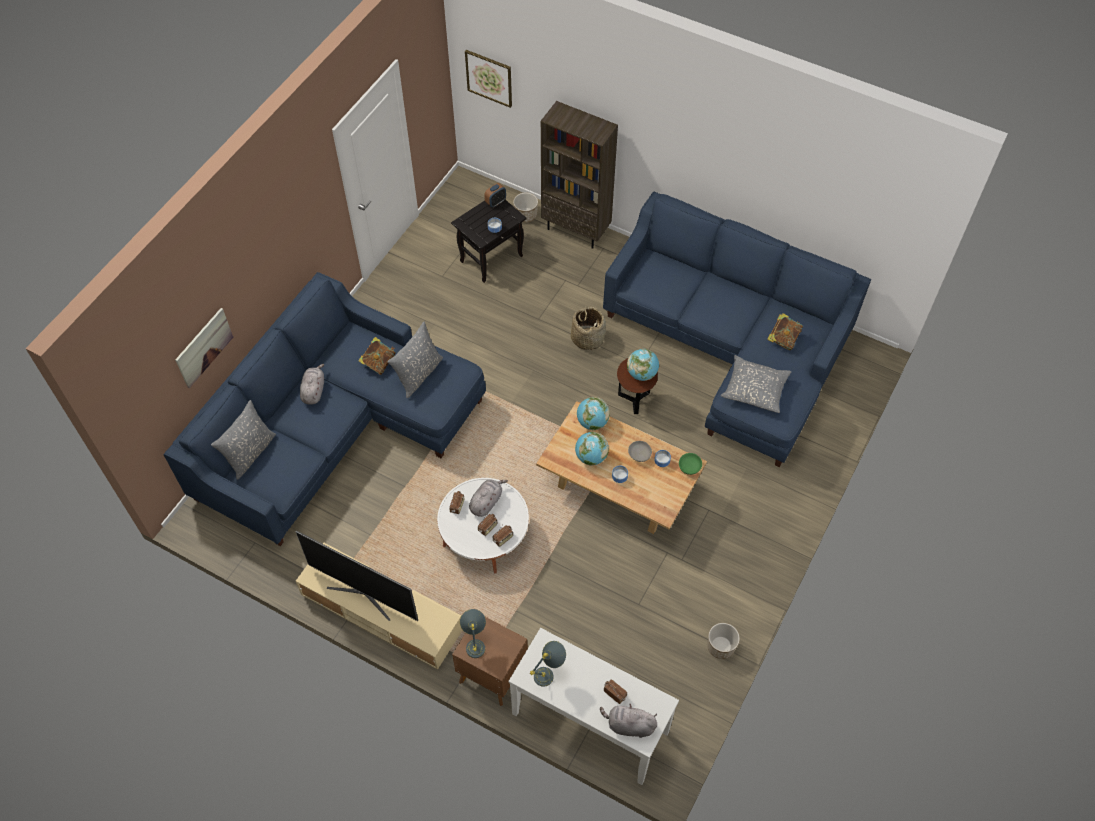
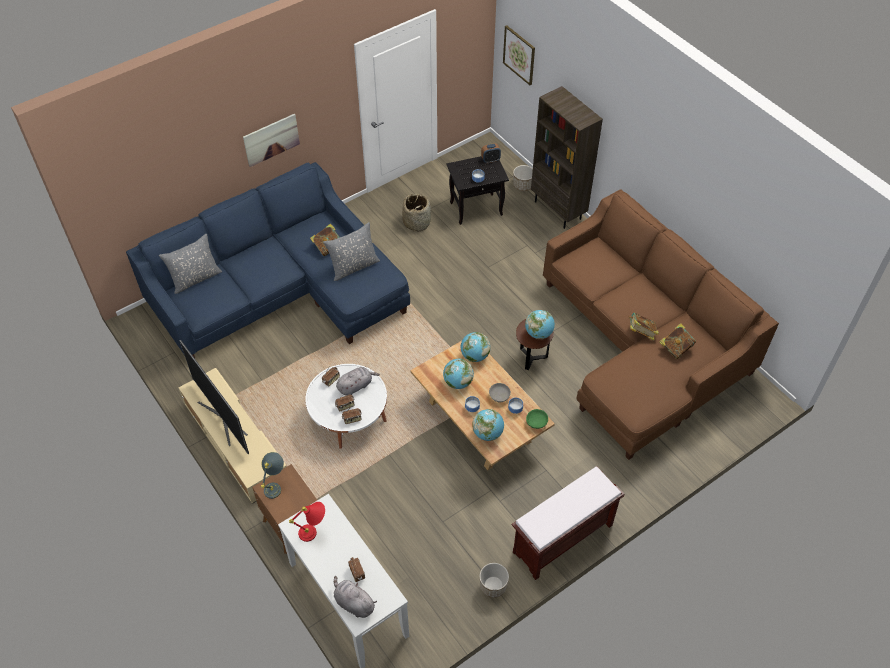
camera: 25 degrees right, 5 degrees down
picture [175,308,233,388] -> picture moved to [243,114,300,167]
grey plush toy [300,364,324,404] -> none
grey table lamp [530,641,566,687] -> red table lamp [289,502,325,542]
basket [571,306,606,351] -> basket moved to [402,194,431,232]
blue sofa [603,192,871,467] -> brown sofa [543,190,779,460]
grey pillow [721,355,791,413] -> none
none -> globe [472,409,504,441]
none -> brown bench [512,466,624,580]
none -> book [629,312,659,341]

